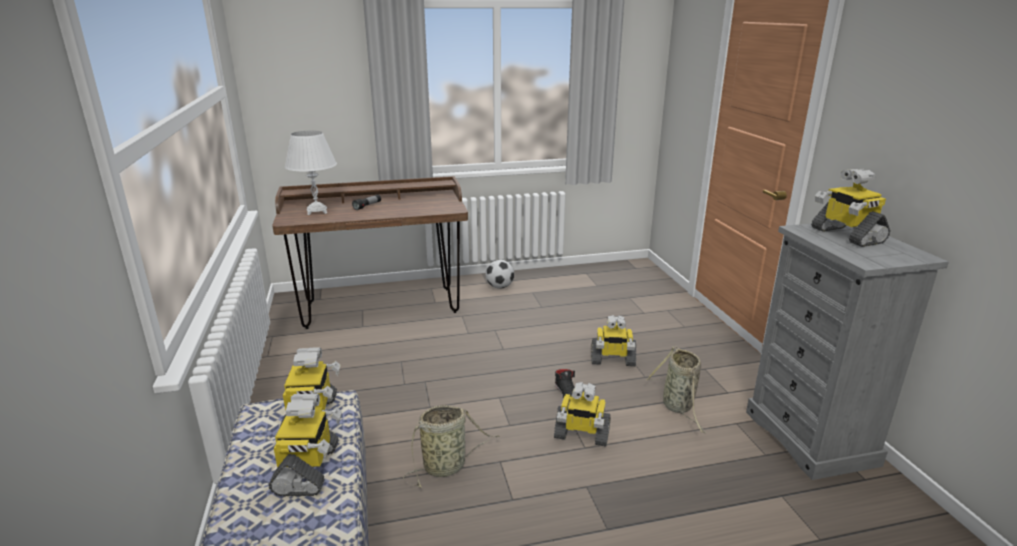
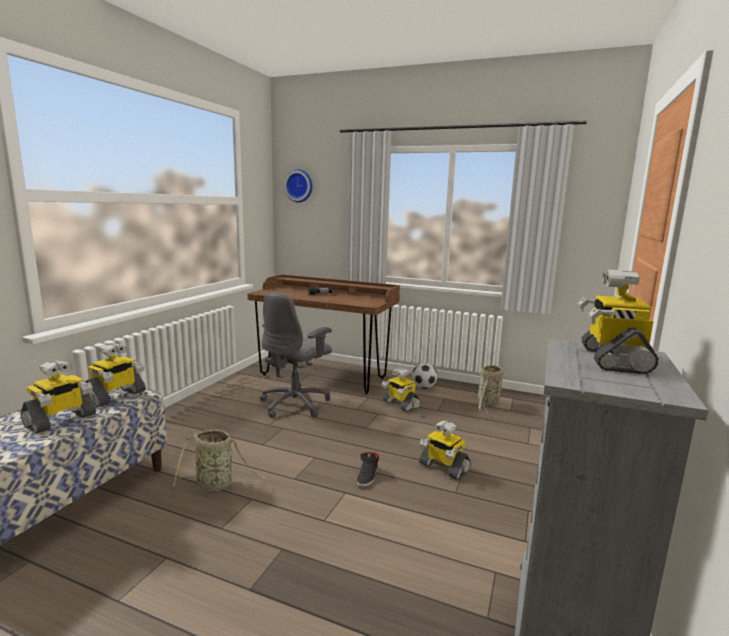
camera: 35 degrees right, 10 degrees down
white table lamp [285,131,337,215] -> none
toy robot [554,382,610,446] -> toy robot moved to [382,368,421,412]
basket [646,346,705,433] -> basket moved to [478,364,503,414]
none -> grey office chair [260,292,332,418]
none -> wall clock [284,169,313,203]

